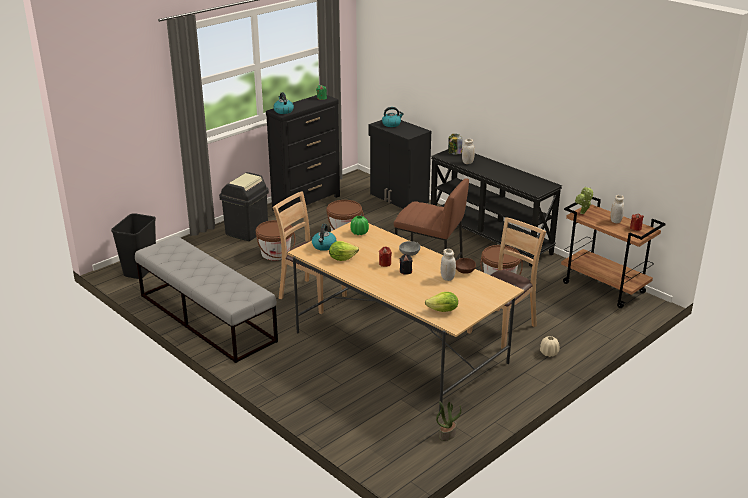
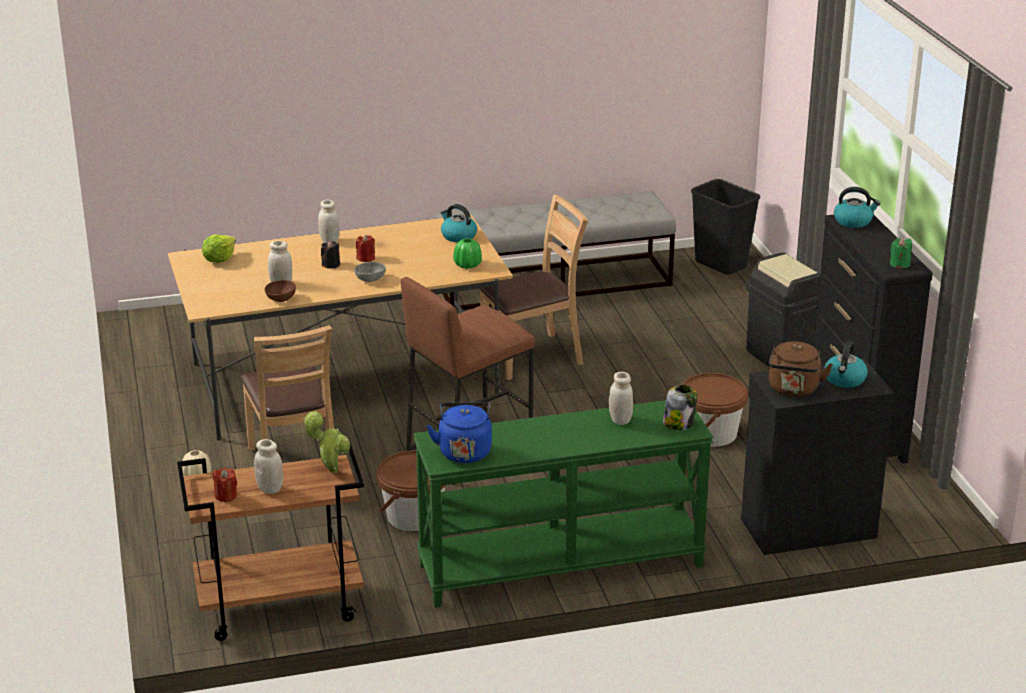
camera: 120 degrees right, 0 degrees up
brown bucket [256,220,296,260] -> none
lettuce [329,241,359,261] -> none
black console table [431,149,562,267] -> green console table [413,400,714,608]
potted plant [436,401,462,441] -> none
none -> white jar [318,200,340,243]
none -> blue kettle [427,402,492,463]
none -> brown kettle [769,341,833,397]

